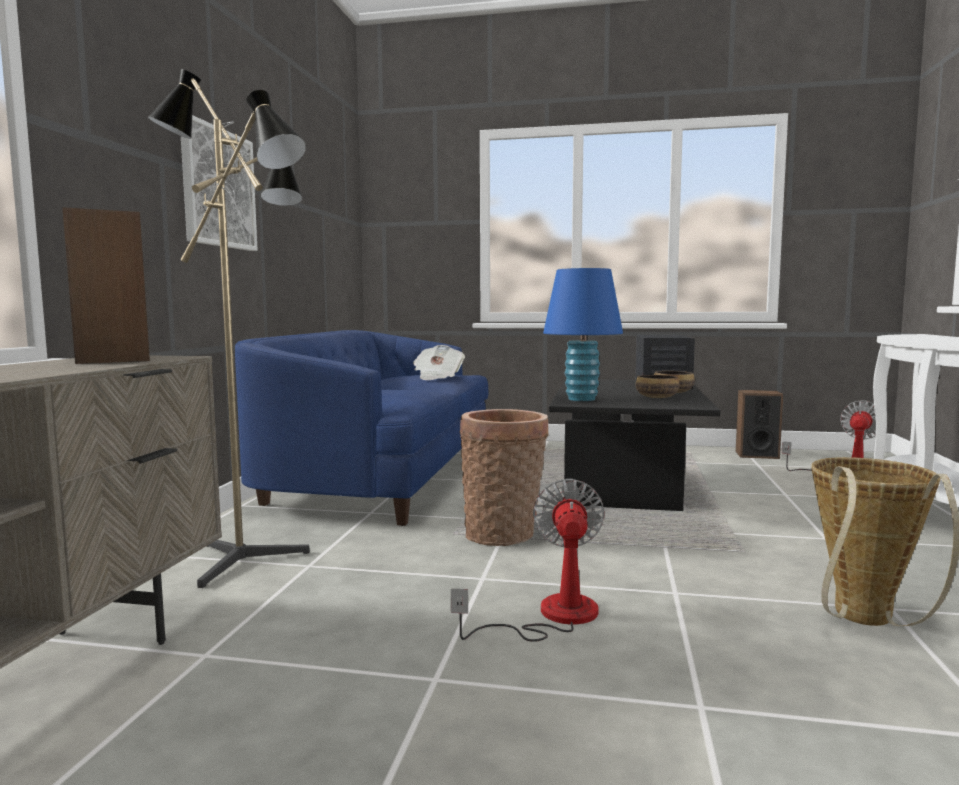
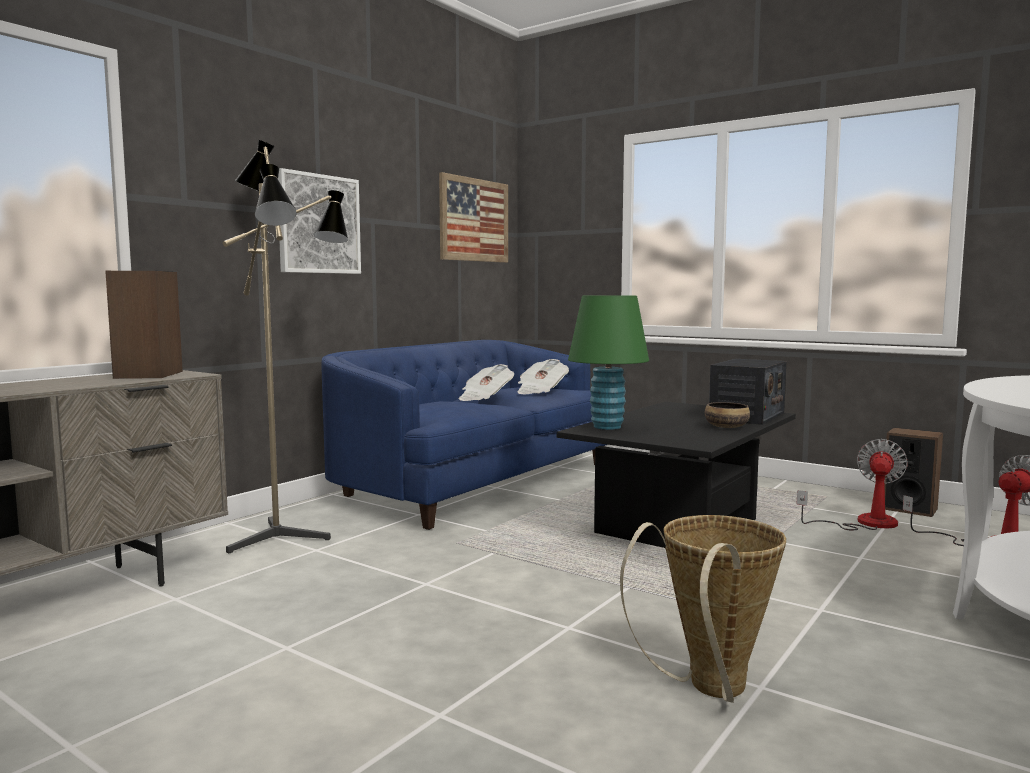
camera: 25 degrees right, 0 degrees up
fan [451,479,605,642] -> fan moved to [796,439,908,530]
basket [459,409,549,546] -> none
blue table lamp [543,268,623,401] -> green table lamp [568,295,649,430]
bowl [636,375,679,398] -> none
none -> picture [439,172,508,263]
none -> newspaper [459,364,514,401]

